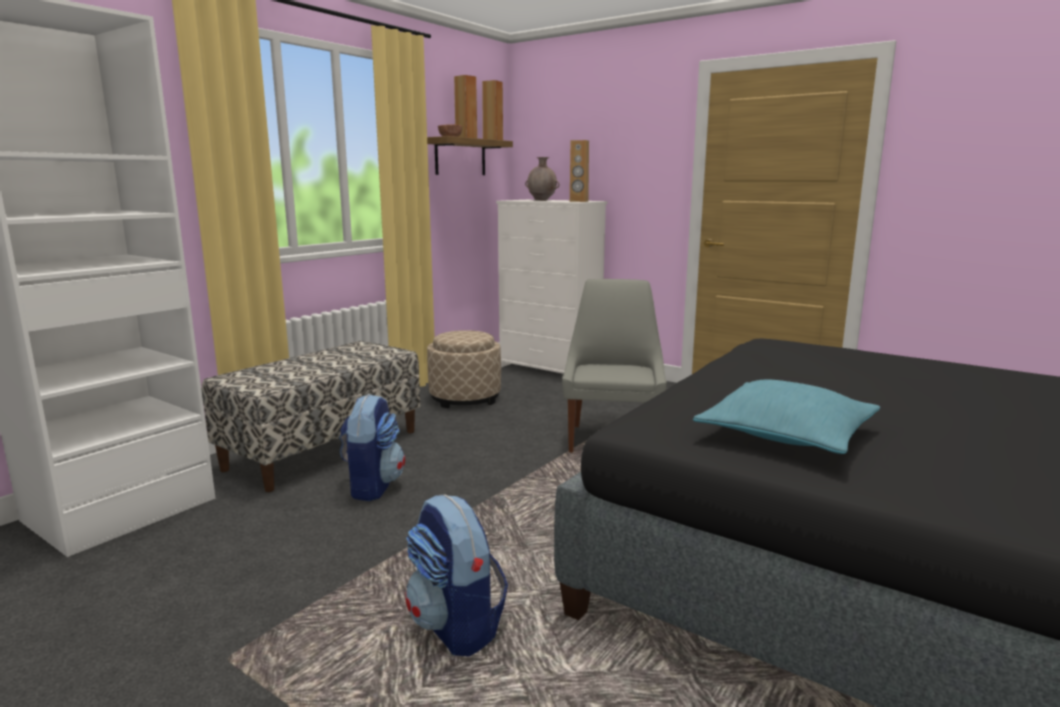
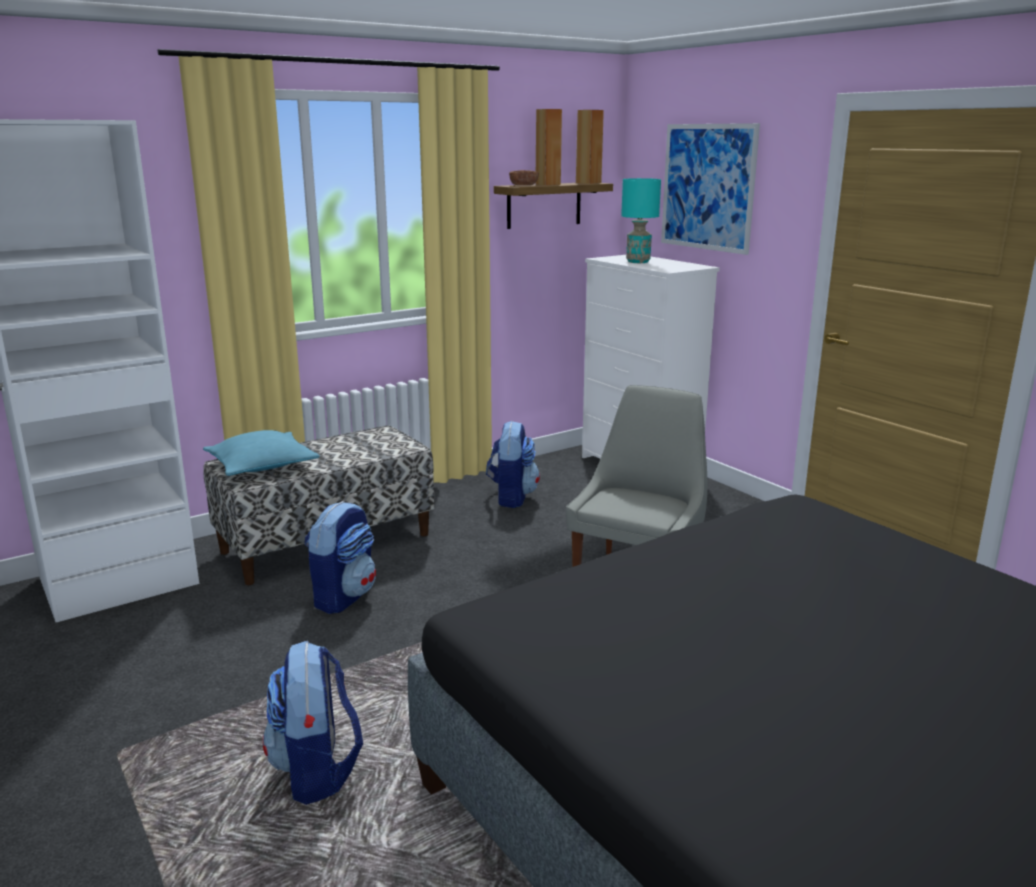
camera: 20 degrees right, 5 degrees up
beige ottoman [427,330,501,408] -> backpack [486,421,540,508]
brown vase [525,157,560,201] -> turquoise table lamp [621,178,661,263]
brown speaker [570,140,589,202] -> none
turquoise pillow [693,379,880,454] -> turquoise pillow moved to [203,430,320,476]
none -> picture [661,123,760,255]

